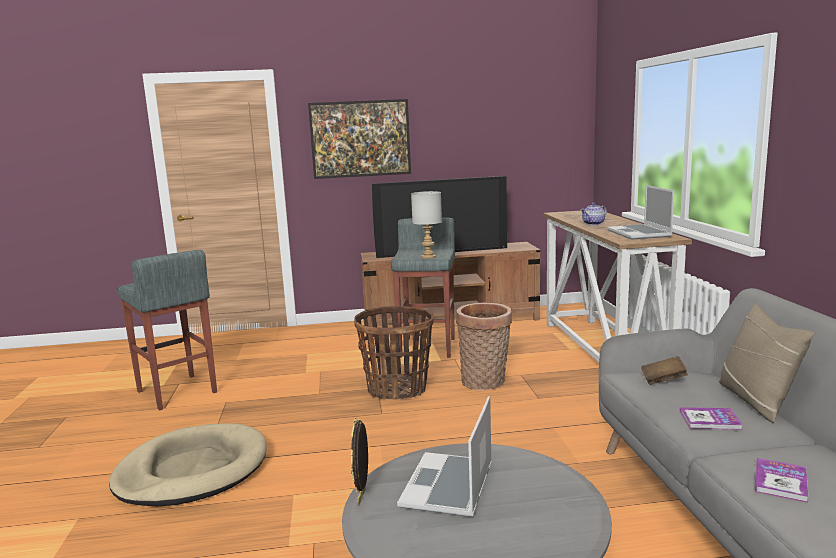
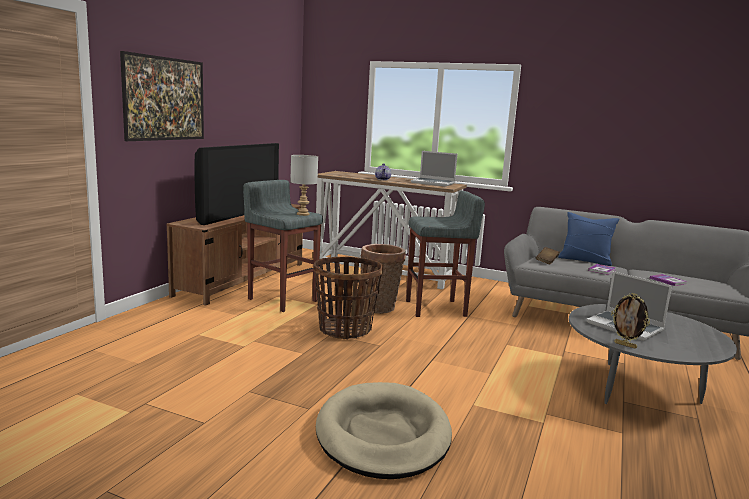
camera: 60 degrees left, 0 degrees up
grey stool [118,250,217,411] -> grey stool moved to [406,191,485,317]
beige pillow [719,304,814,423] -> blue pillow [558,212,619,266]

